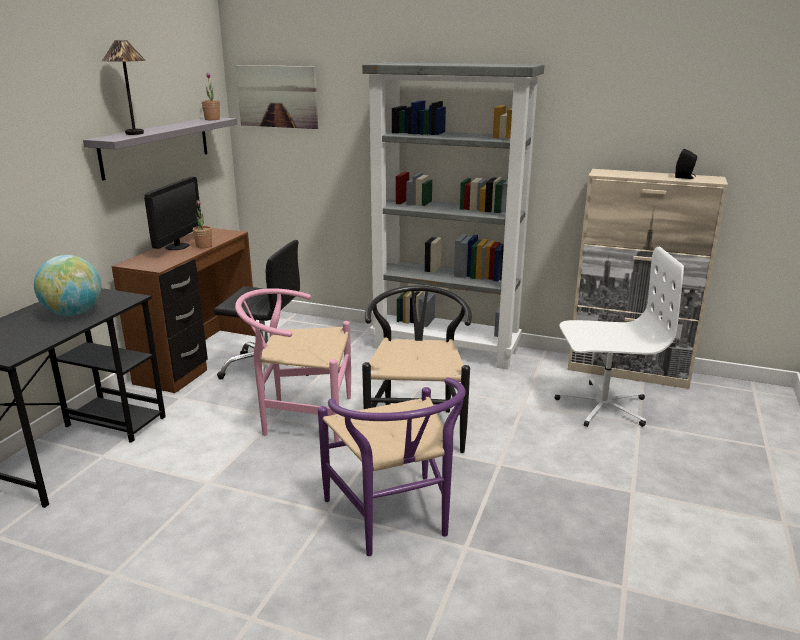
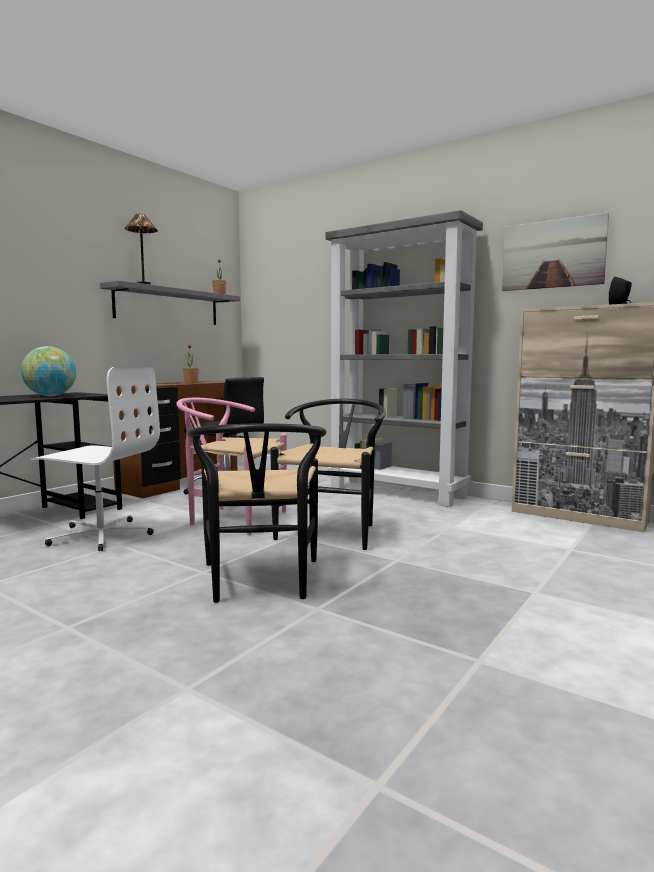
camera: 15 degrees right, 15 degrees down
monitor [144,177,201,250] -> none
picture [236,65,318,129] -> picture moved to [502,212,609,291]
purple chair [318,377,465,556] -> black chair [188,423,326,603]
white office chair [555,247,684,427] -> white office chair moved to [31,366,160,551]

